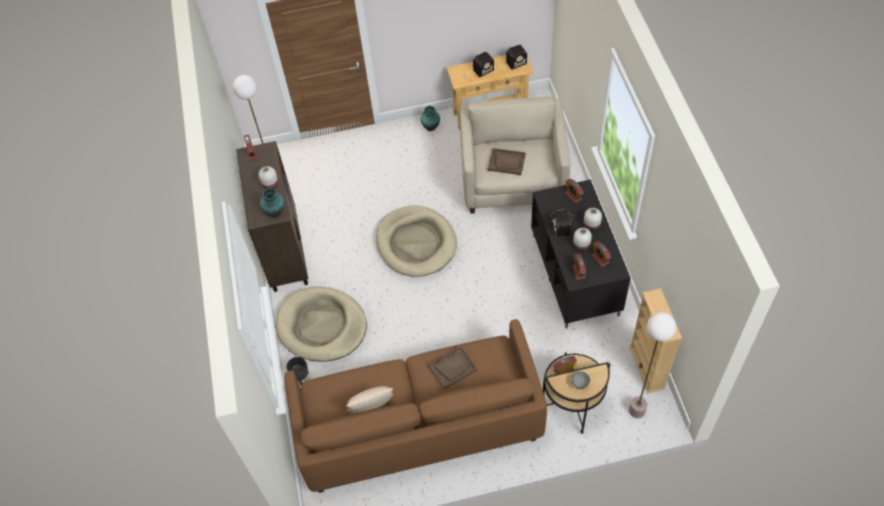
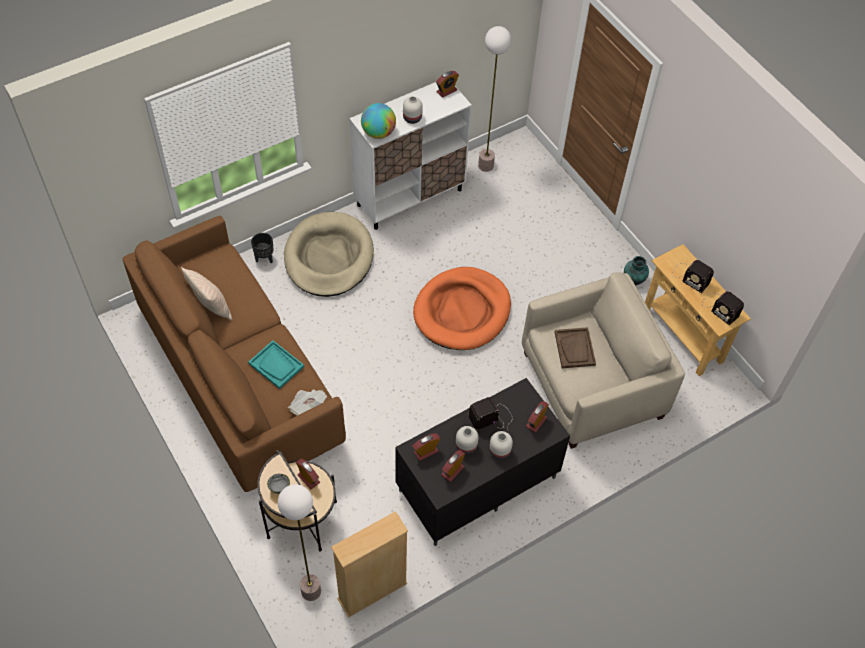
camera: 65 degrees right, 0 degrees up
brown cabinet [236,141,308,292] -> white cabinet [349,82,472,230]
vase [260,188,284,218] -> globe [361,103,396,139]
beige dog bed [376,205,457,277] -> orange dog bed [413,267,511,350]
brown tray [428,346,477,389] -> turquoise tray [248,340,304,389]
none -> newspaper [288,390,327,416]

